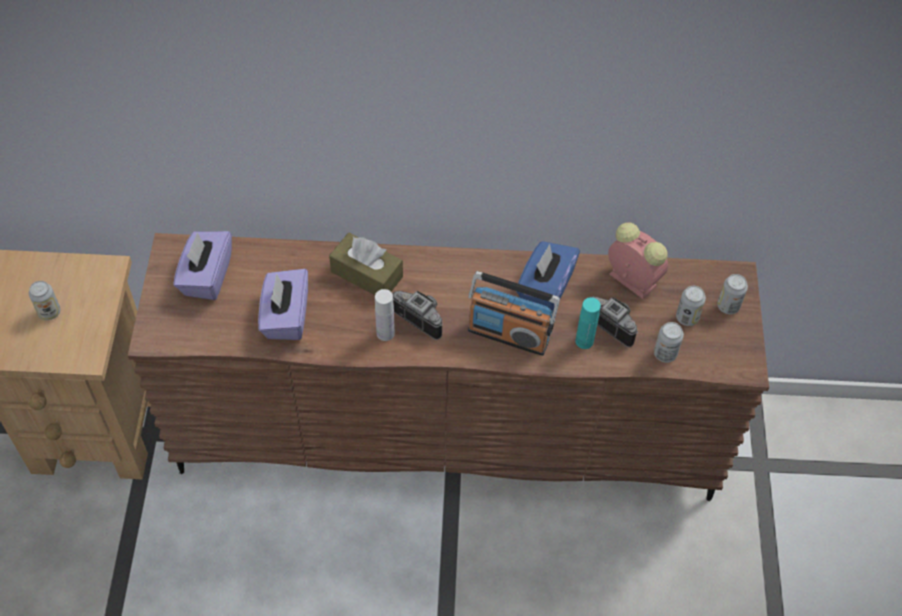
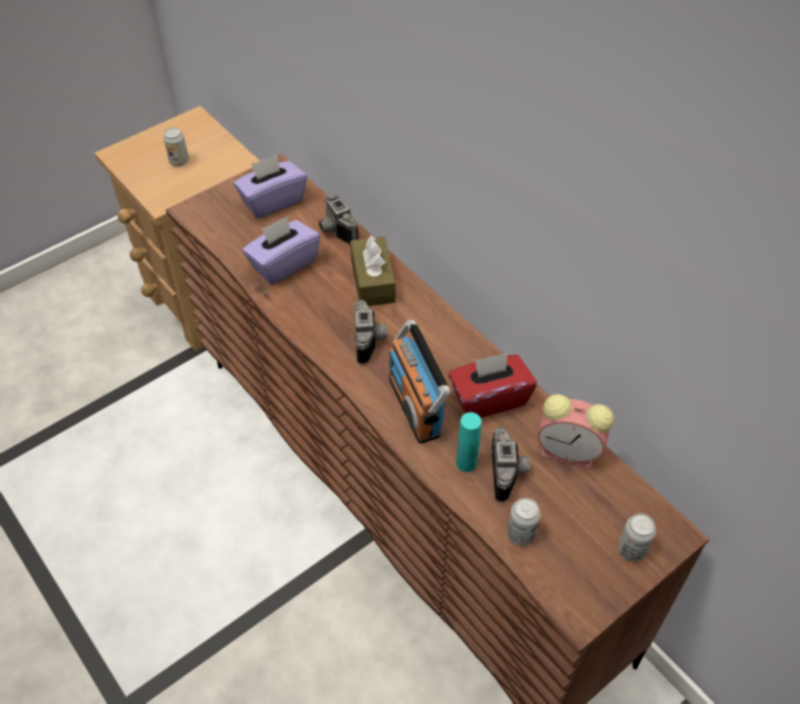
camera: 50 degrees right, 5 degrees down
white bottle [375,289,395,341] -> none
blue tissue box [516,241,580,311] -> red tissue box [449,353,537,418]
alarm clock [608,222,668,299] -> alarm clock turned 105 degrees clockwise [537,394,614,470]
can [676,286,706,326] -> none
none -> camera [319,192,359,244]

